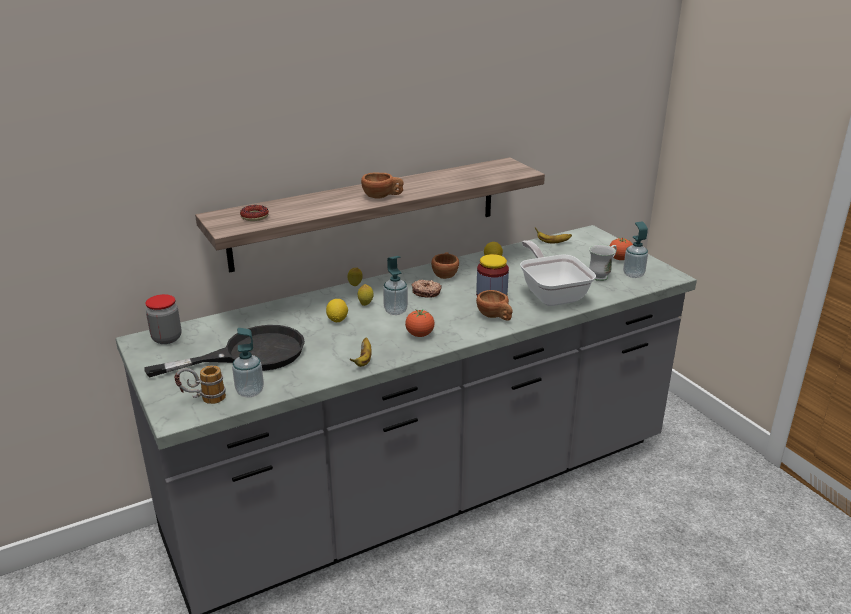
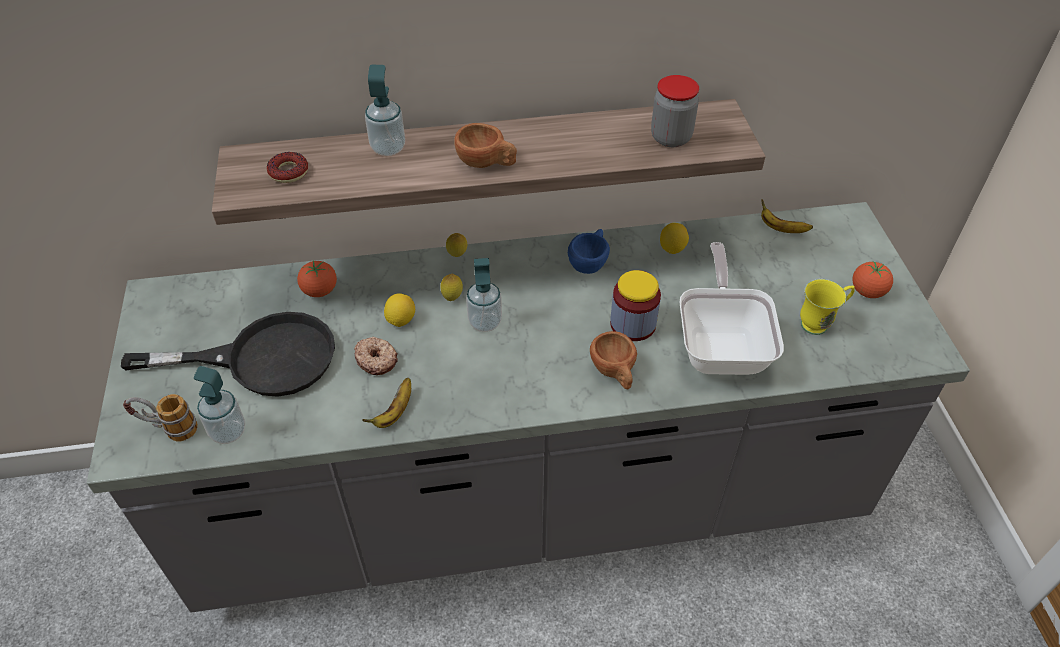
camera: 20 degrees right, 20 degrees up
jar [145,294,181,344] -> jar moved to [651,75,699,147]
tomato [405,309,435,337] -> tomato moved to [297,260,337,297]
donut [412,280,442,298] -> donut moved to [354,337,398,375]
brown cup [431,252,459,279] -> blue cup [568,229,610,274]
white mug [589,245,617,281] -> yellow mug [800,279,855,335]
soap dispenser [623,222,648,278] -> soap dispenser moved to [365,65,405,156]

